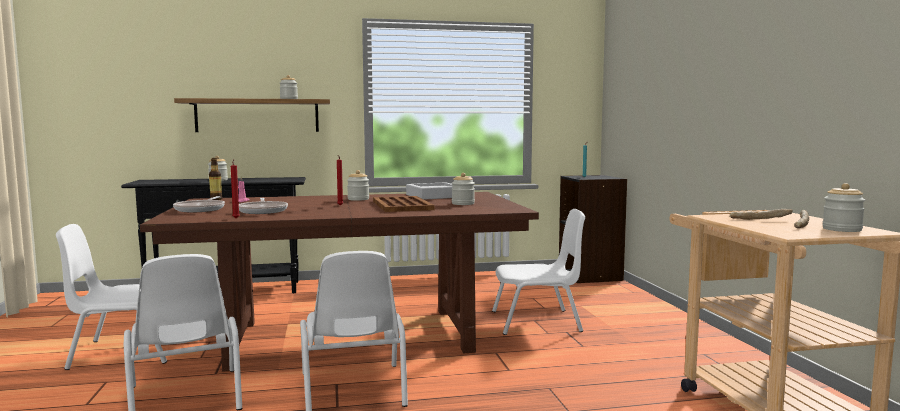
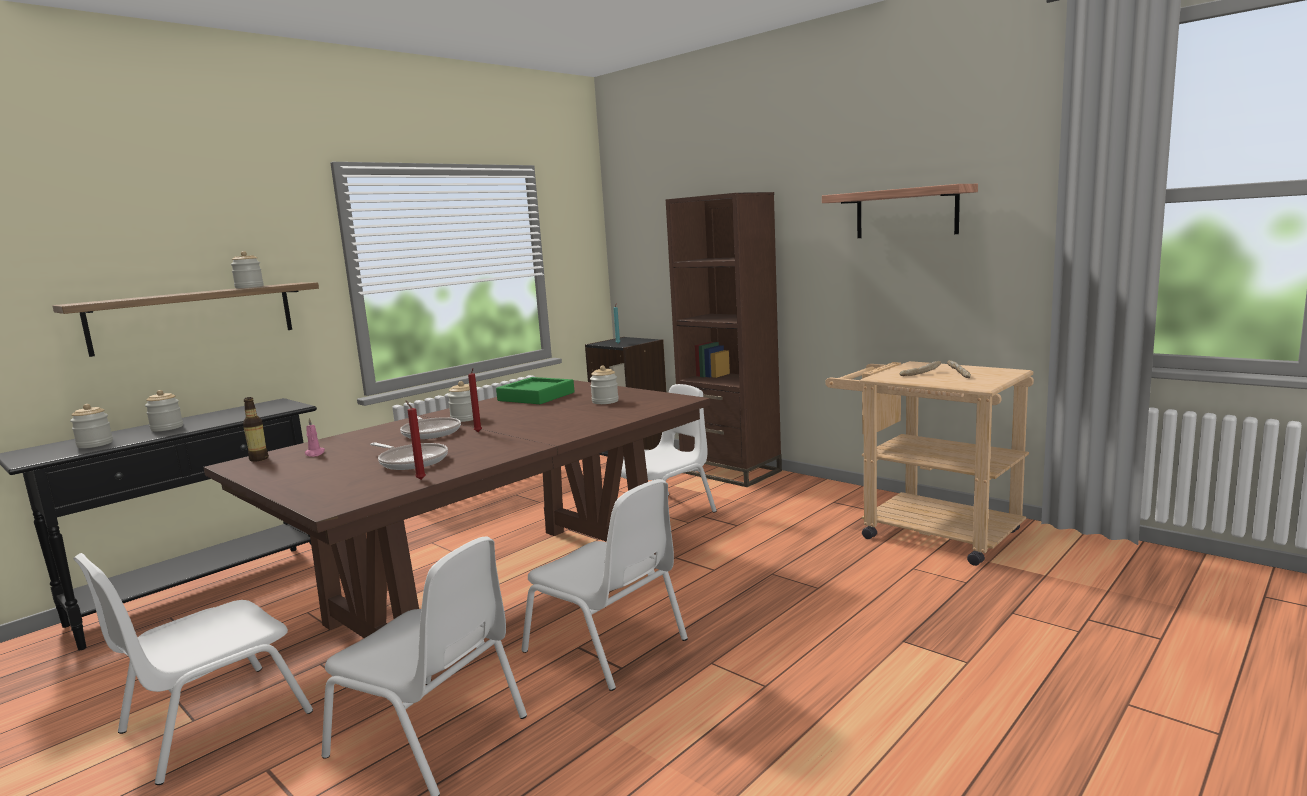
camera: 35 degrees left, 5 degrees up
frying pan [173,196,225,212] -> frying pan moved to [400,416,461,439]
brown tray [373,196,434,212] -> none
grey tray [406,182,453,200] -> green tray [496,377,575,404]
jar [822,183,865,232] -> jar moved to [70,404,113,448]
none -> brown bookcase [666,192,782,487]
none -> shelf [822,184,978,238]

